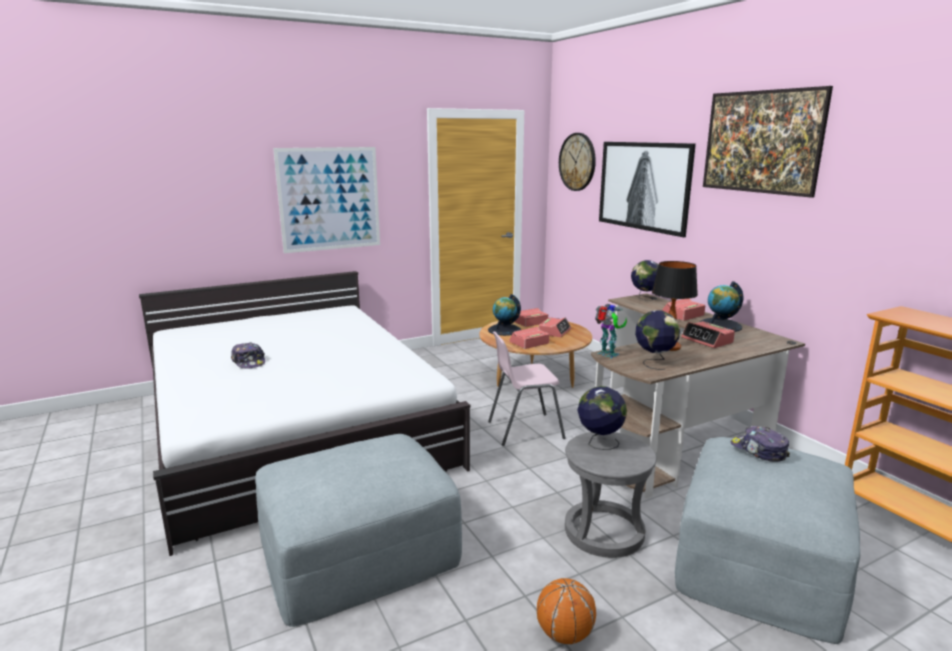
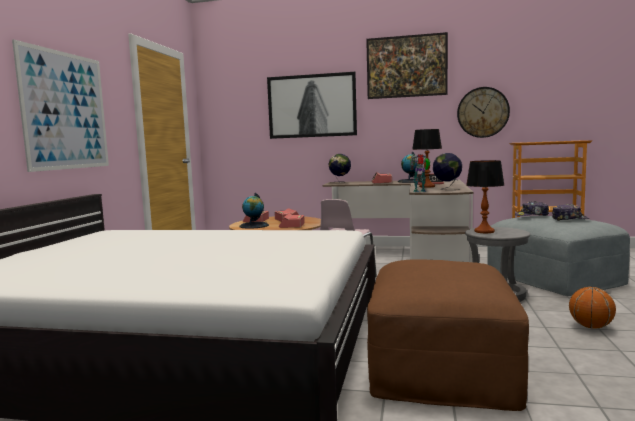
camera: 50 degrees left, 10 degrees down
cap [231,342,265,369] -> cap moved to [552,204,589,221]
grey ottoman [255,434,462,627] -> brown ottoman [367,259,529,411]
wall clock [559,133,596,191] -> wall clock moved to [457,87,510,138]
globe [577,386,627,450] -> table lamp [466,160,504,233]

